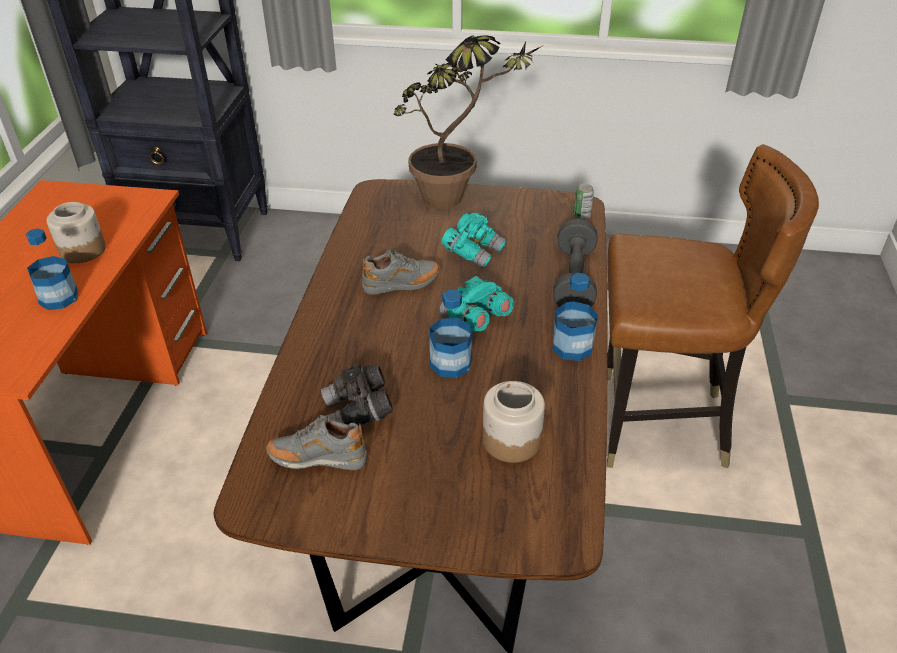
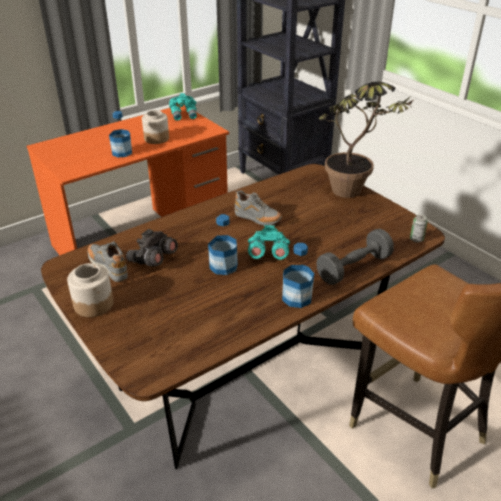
camera: 45 degrees right, 5 degrees down
turquoise binoculars [441,213,506,268] -> turquoise binoculars moved to [169,93,197,121]
jar [482,381,545,463] -> jar moved to [67,263,113,317]

